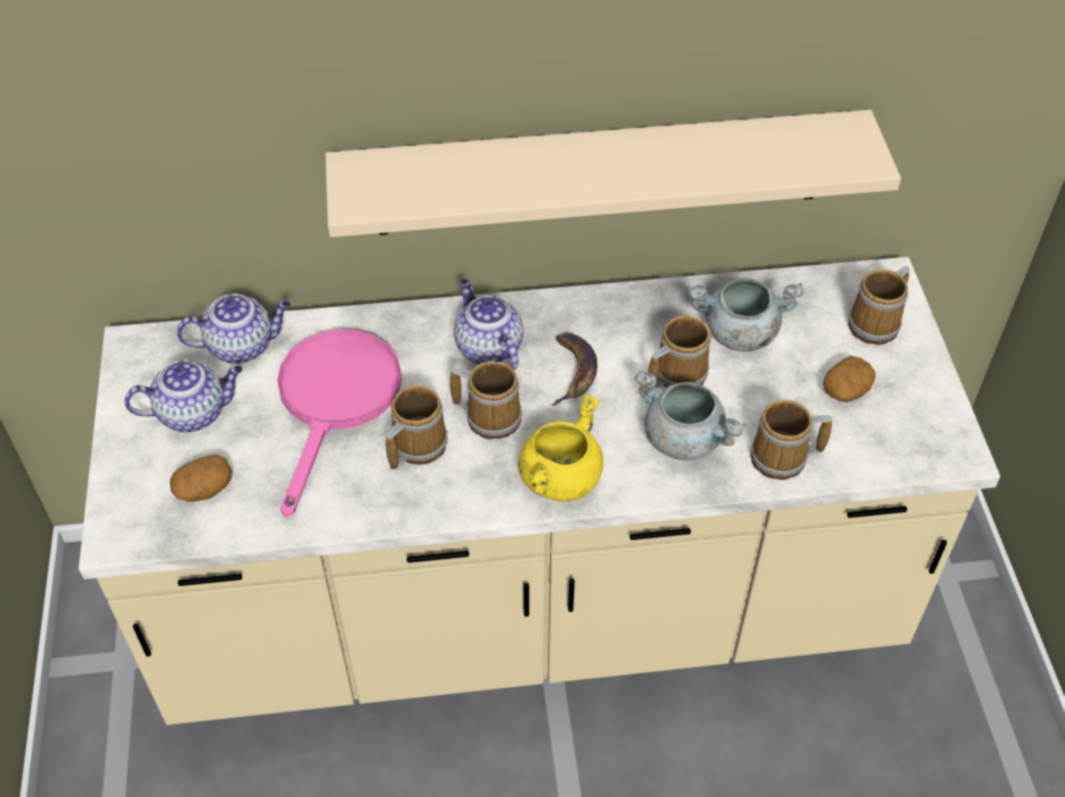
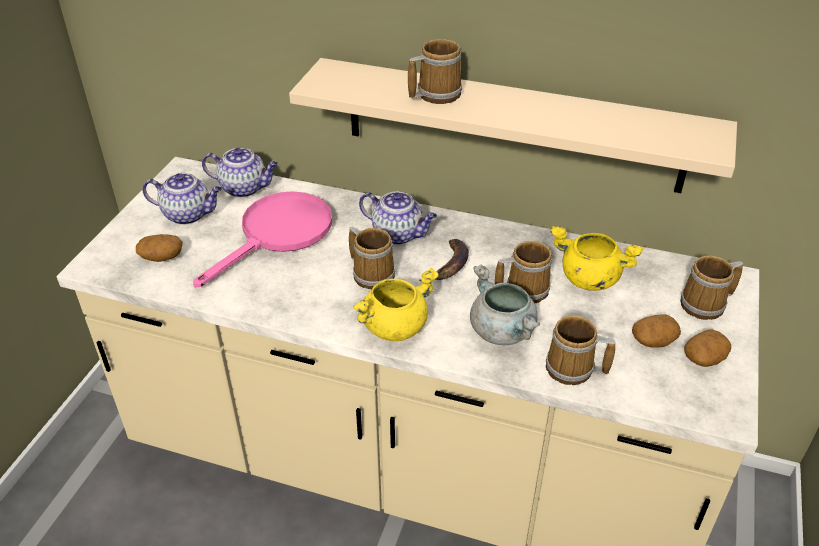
camera: 25 degrees right, 10 degrees down
mug [386,385,448,470] -> mug moved to [408,39,462,104]
teapot [454,279,524,370] -> teapot turned 120 degrees clockwise [359,191,437,245]
grey cooking pot [687,278,804,352] -> yellow cooking pot [550,226,643,291]
none -> potato [684,329,731,367]

